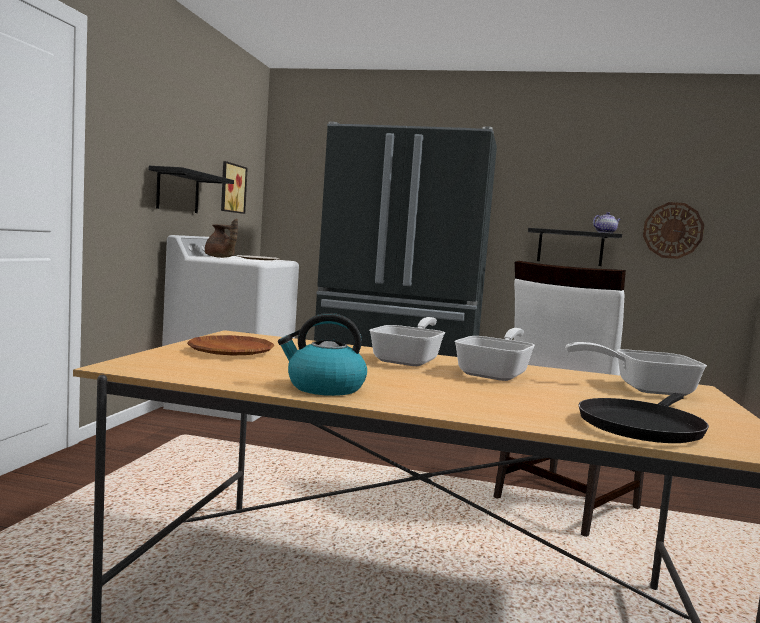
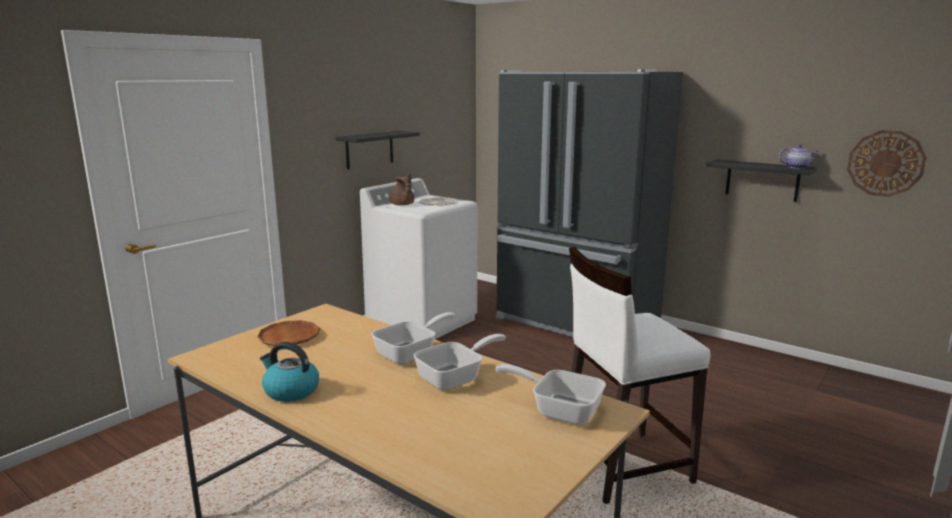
camera: 25 degrees right, 10 degrees up
picture [221,161,248,214] -> none
black frying pan [579,393,709,443] -> none

